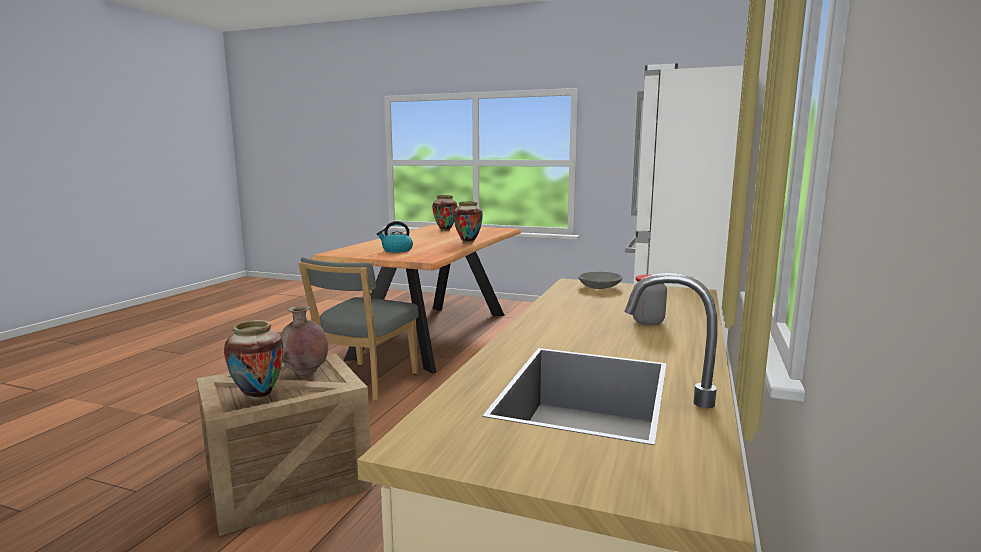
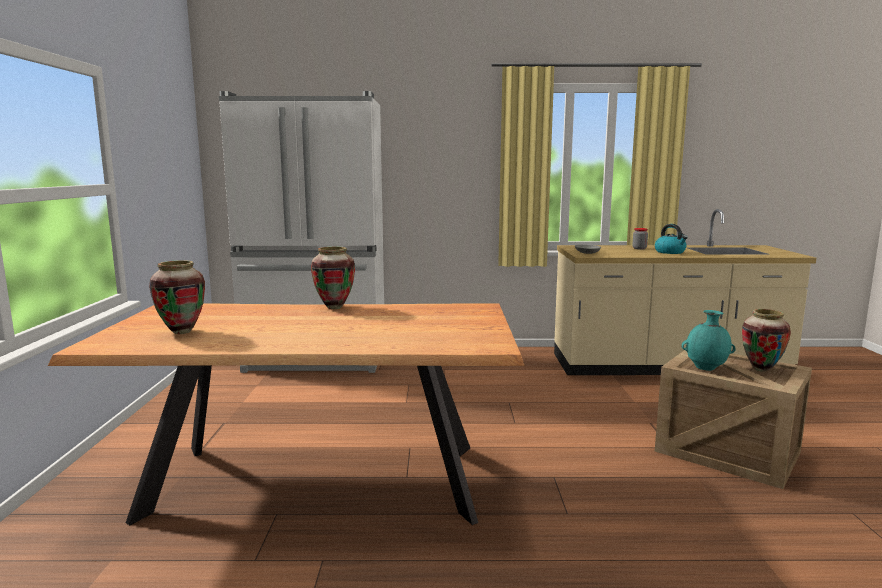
camera: 110 degrees left, 0 degrees up
brown vase [280,306,328,375] -> turquoise vase [681,310,736,371]
grey chair [298,257,419,401] -> none
kettle [377,221,413,252] -> kettle moved to [655,224,688,254]

